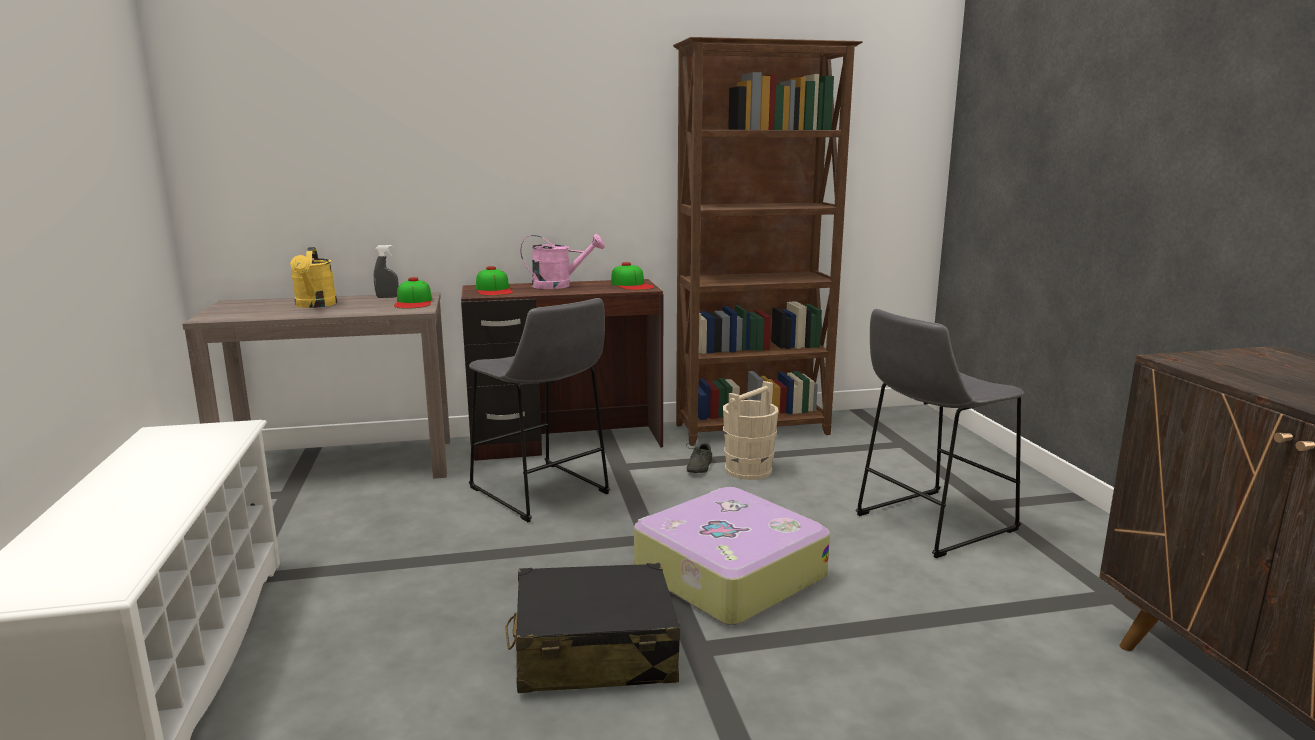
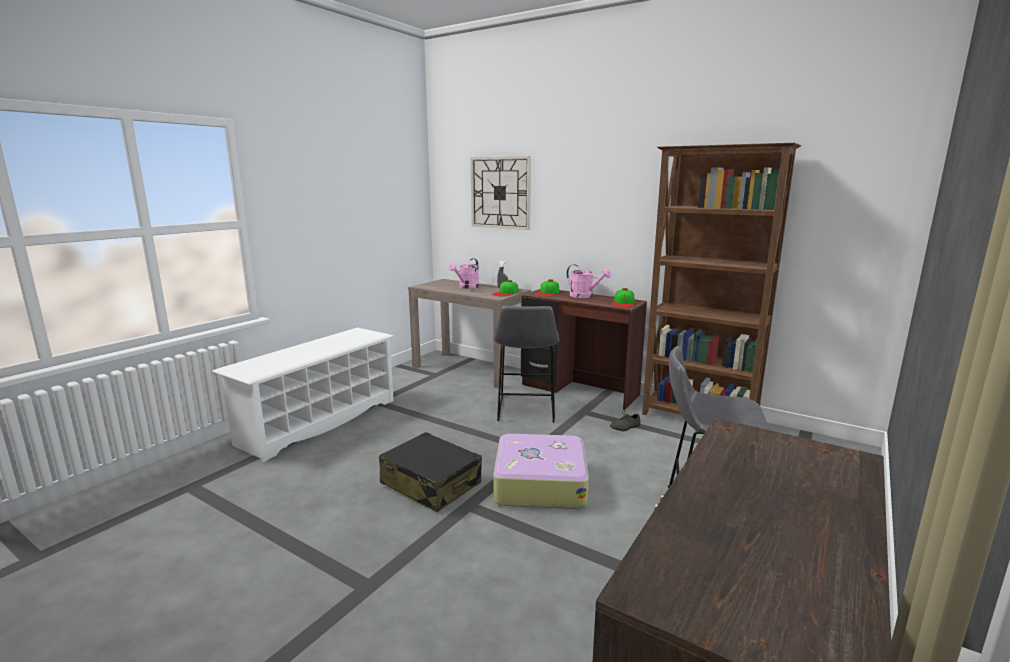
camera: 45 degrees right, 0 degrees up
yellow watering can [290,247,337,308] -> pink watering can [449,258,479,289]
beige bucket [723,381,779,480] -> none
none -> wall clock [471,156,531,230]

